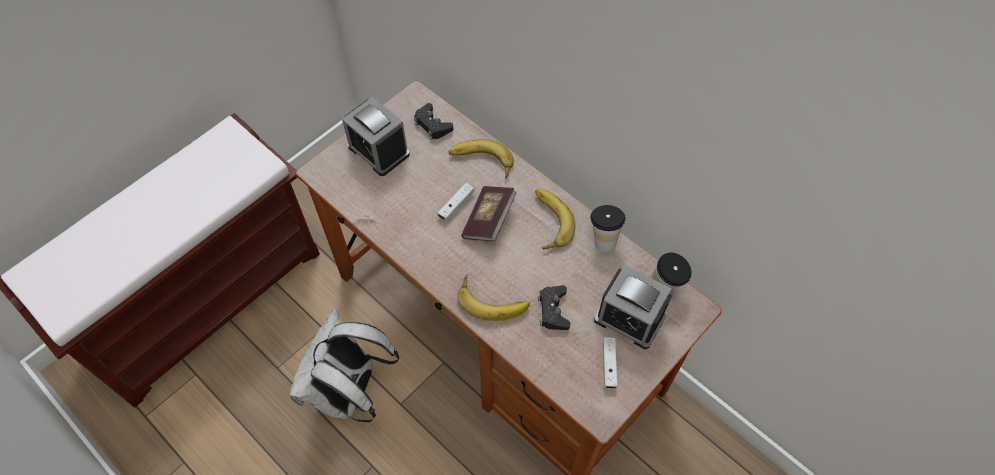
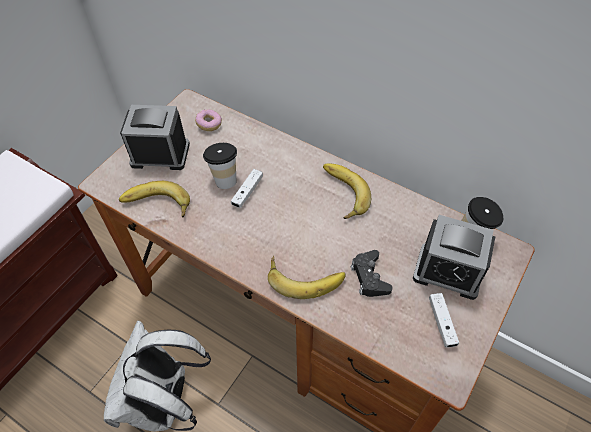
camera: 10 degrees left, 5 degrees down
alarm clock [342,97,410,176] -> alarm clock turned 150 degrees clockwise [120,105,190,170]
black game controller [414,103,453,140] -> donut [195,109,222,131]
banana [449,139,514,178] -> banana moved to [119,181,190,218]
book [461,186,517,242] -> none
cup [590,205,626,252] -> cup moved to [203,143,237,189]

